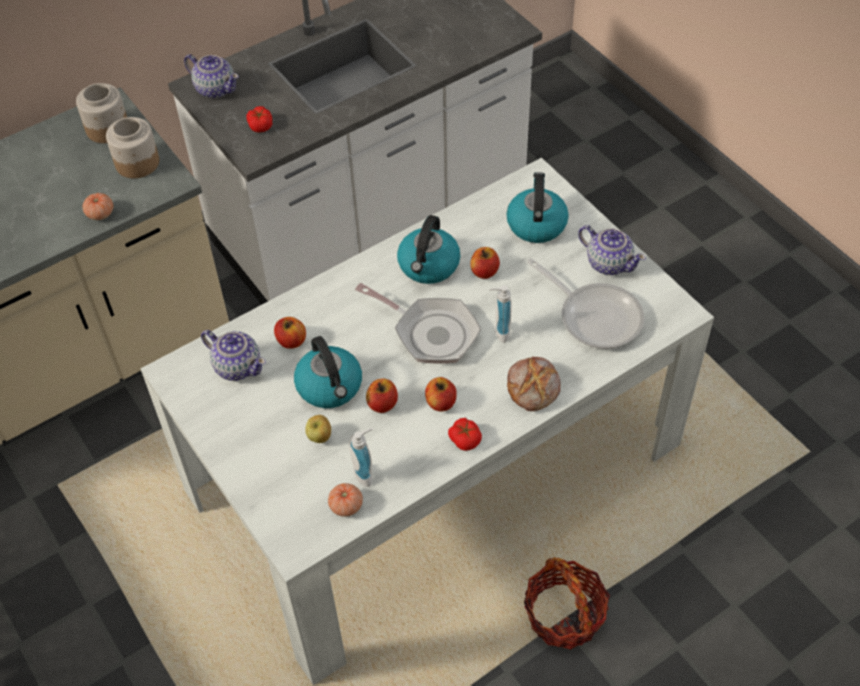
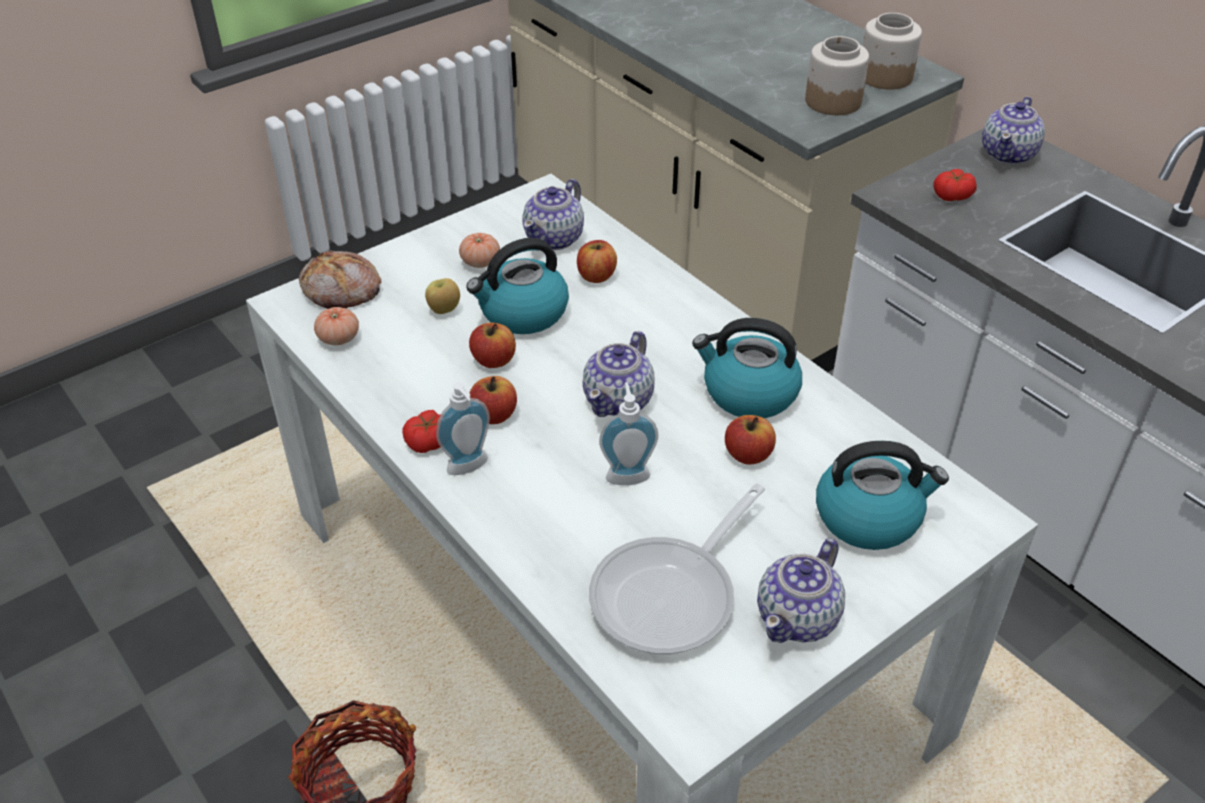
camera: 85 degrees right, 10 degrees down
tomato [82,193,113,220] -> tomato moved to [459,233,500,268]
soap dispenser [349,428,373,487] -> soap dispenser moved to [436,382,490,475]
frying pan [355,283,481,364] -> teapot [583,331,654,417]
bread [507,357,561,411] -> bread moved to [299,251,382,309]

